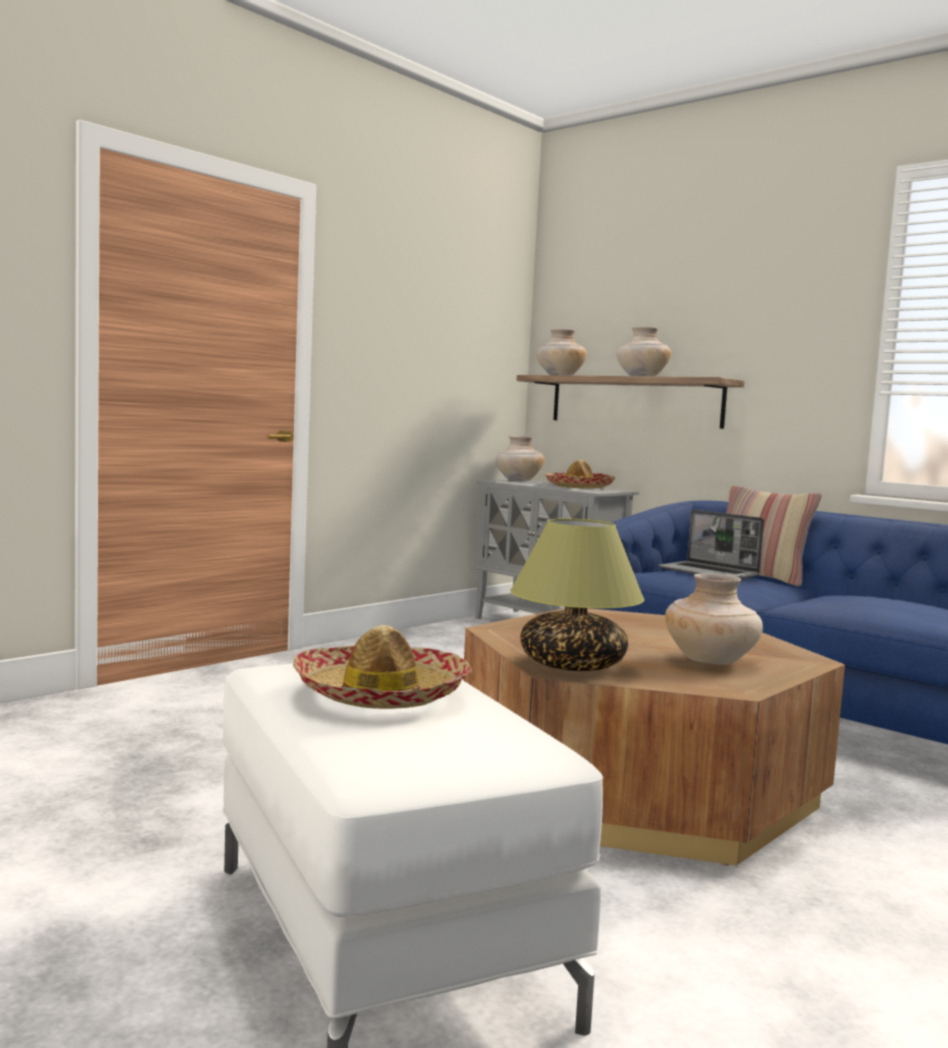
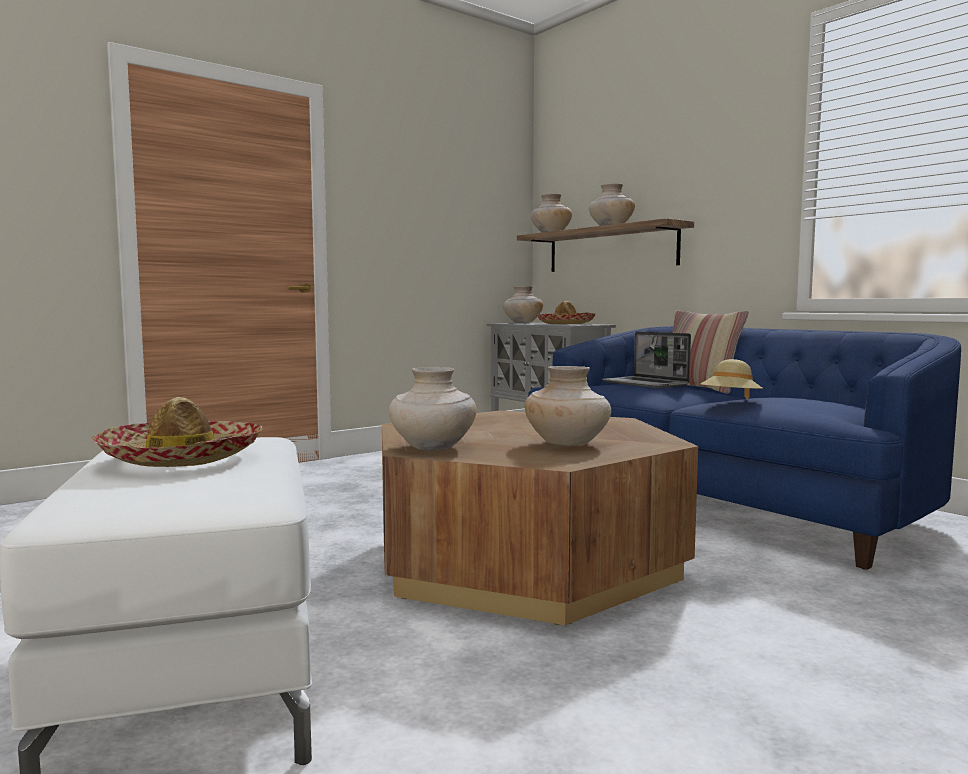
camera: 10 degrees right, 0 degrees up
table lamp [510,518,644,671] -> beige vase [389,367,477,450]
none -> beige hat [700,359,763,399]

